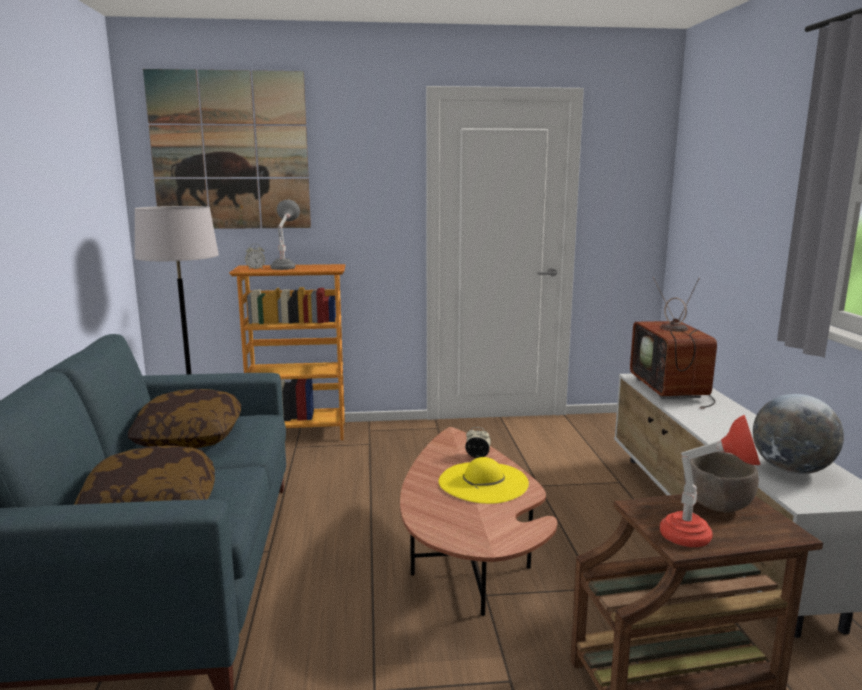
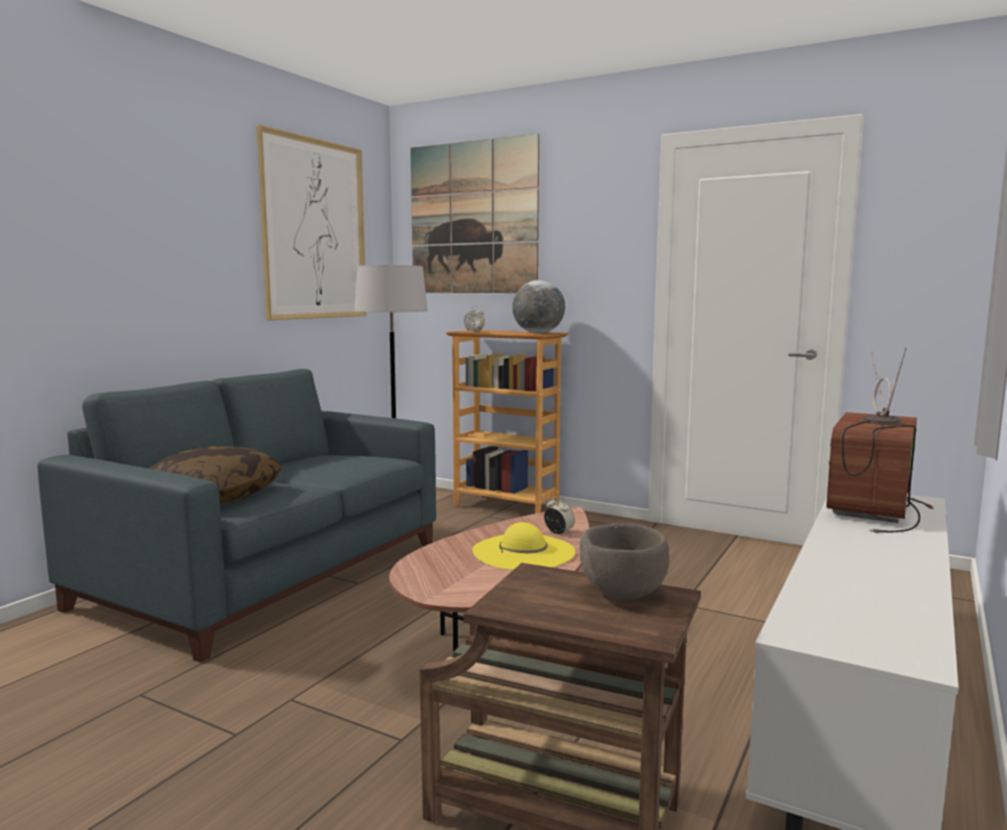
camera: 35 degrees right, 5 degrees down
pillow [128,389,241,449] -> none
grey table lamp [271,200,300,270] -> none
red table lamp [660,415,761,547] -> none
globe [753,394,844,474] -> globe moved to [512,280,565,334]
none -> picture [256,125,367,320]

